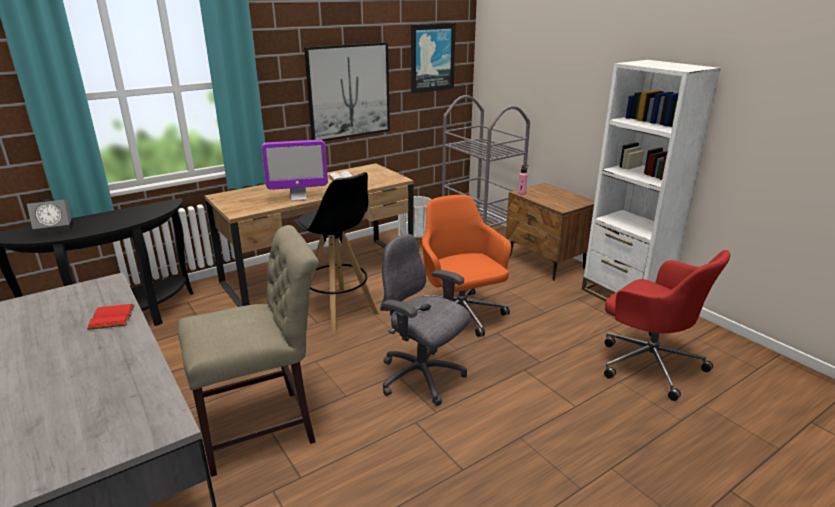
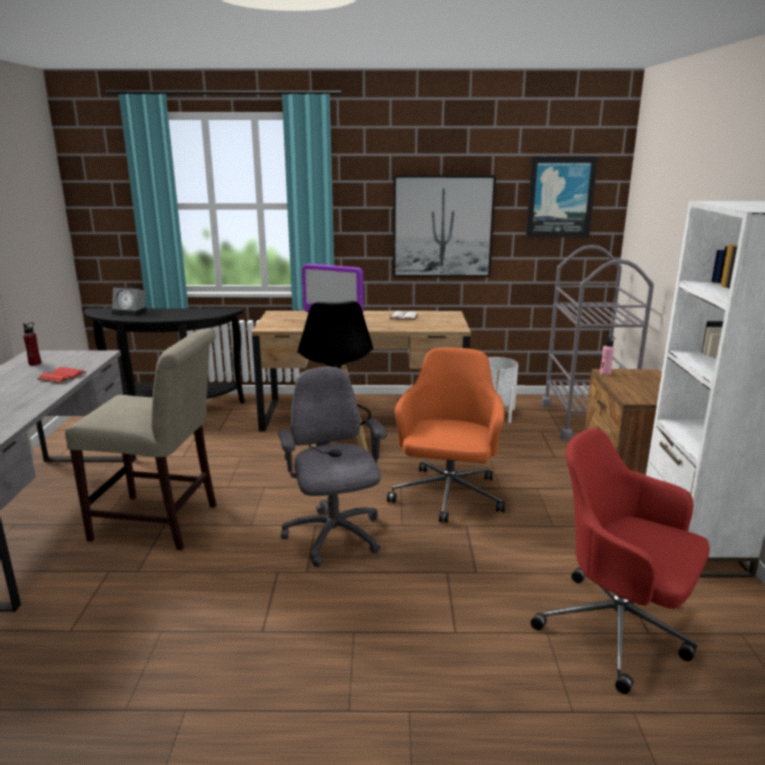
camera: 35 degrees right, 5 degrees down
red office chair [604,250,730,401] -> red office chair turned 135 degrees clockwise [531,428,710,694]
none -> red bottle [23,322,41,365]

